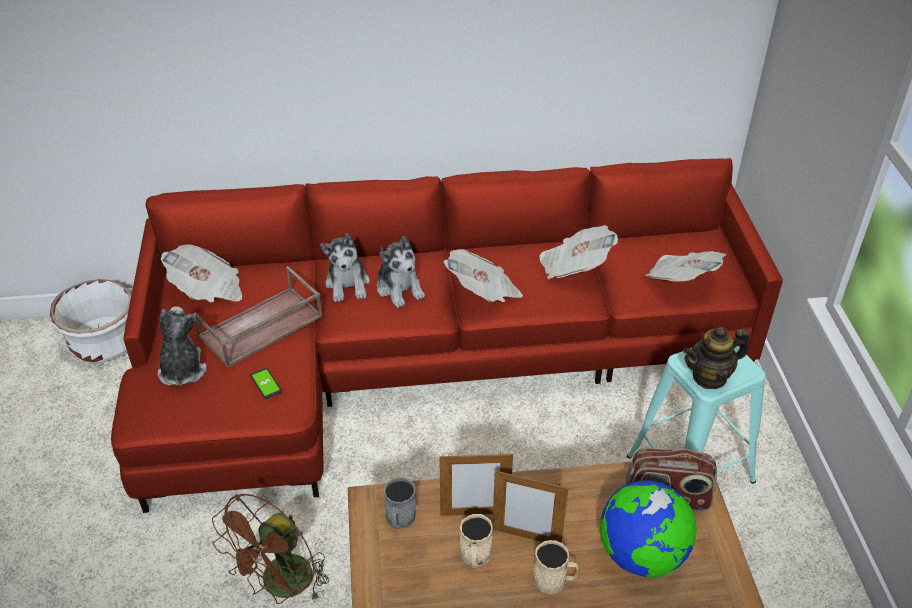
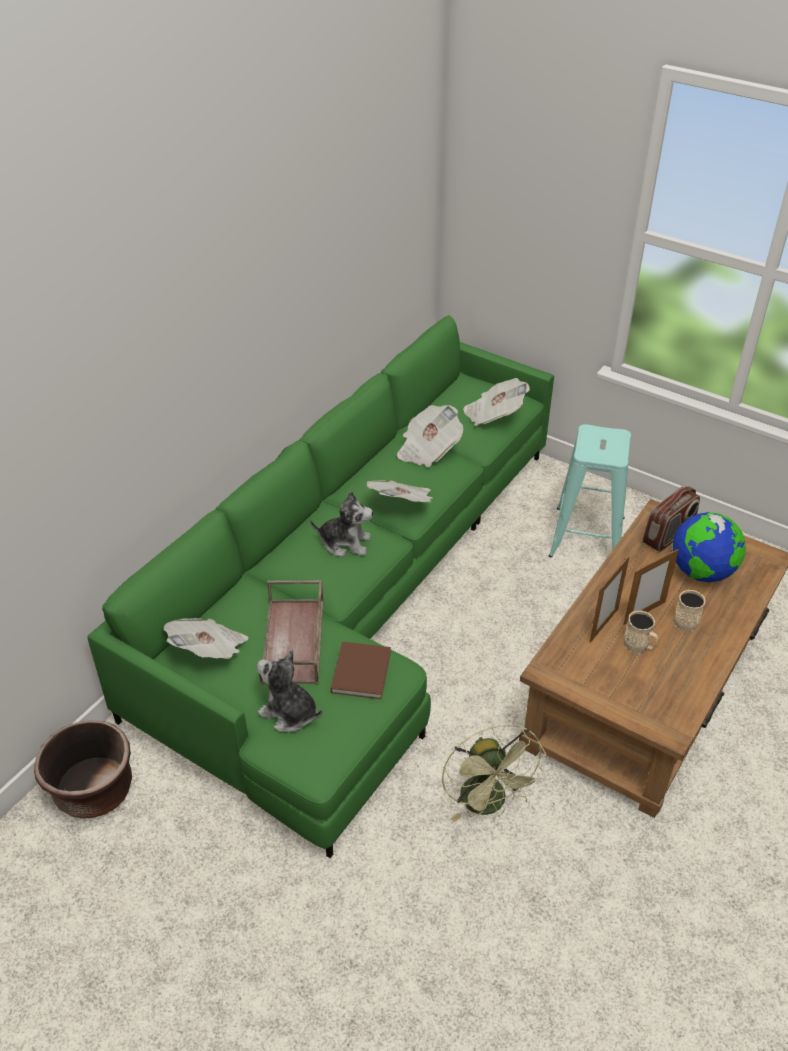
camera: 50 degrees left, 0 degrees up
white planter [50,279,132,363] -> brown planter [34,721,132,819]
red sofa [111,158,783,513] -> green sofa [87,315,554,858]
brown fan [212,493,329,604] -> green fan [442,725,547,822]
phone [250,368,282,399] -> brown book [331,642,391,699]
plush toy [320,233,370,302] -> none
grey mug [384,477,416,529] -> none
teapot [683,327,750,389] -> none

